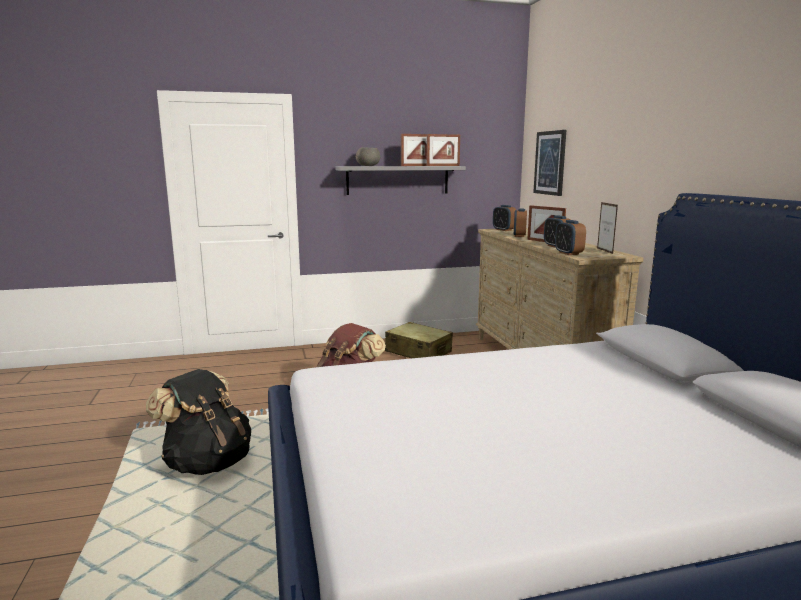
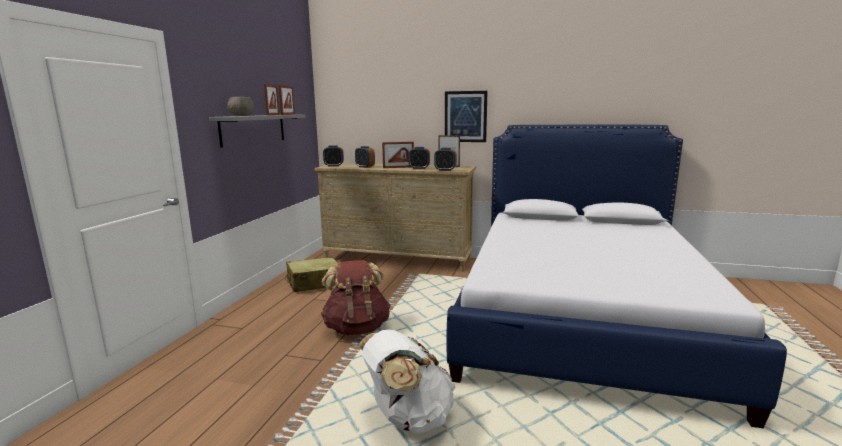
camera: 60 degrees left, 0 degrees up
black backpack [146,369,251,475] -> white backpack [359,330,456,434]
picture [533,130,566,196] -> picture moved to [445,91,487,142]

